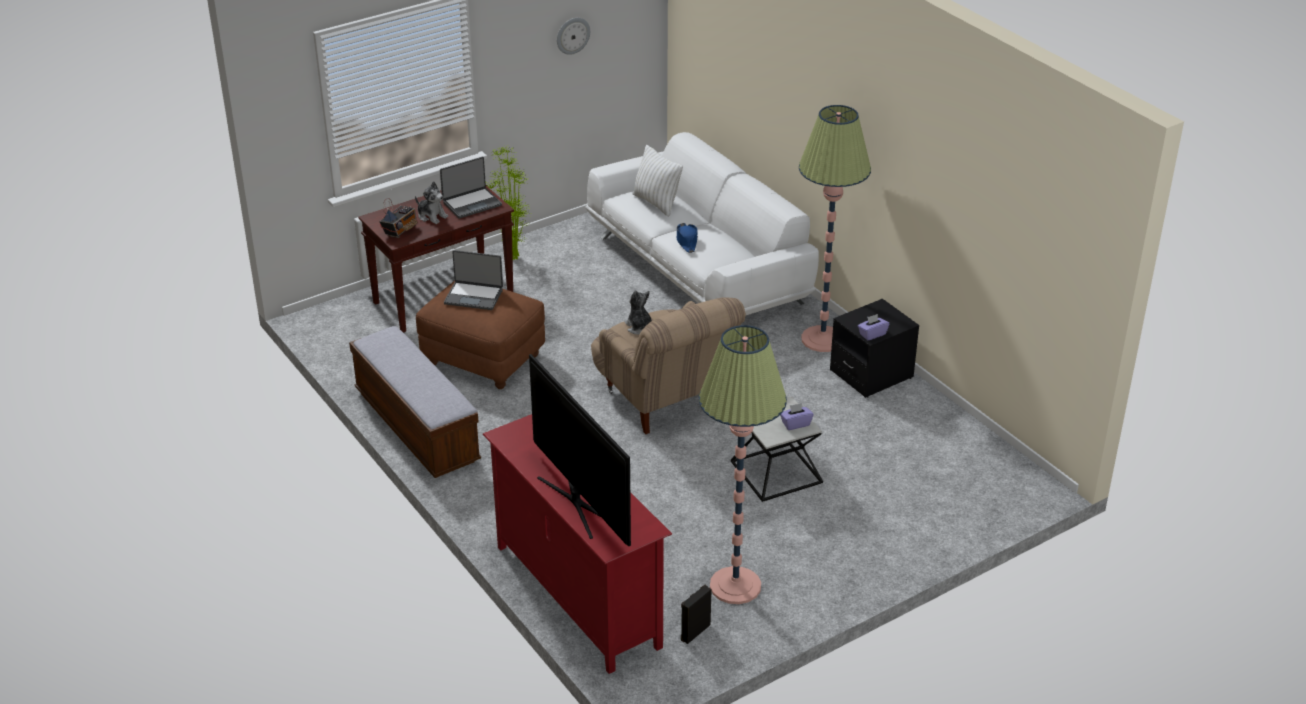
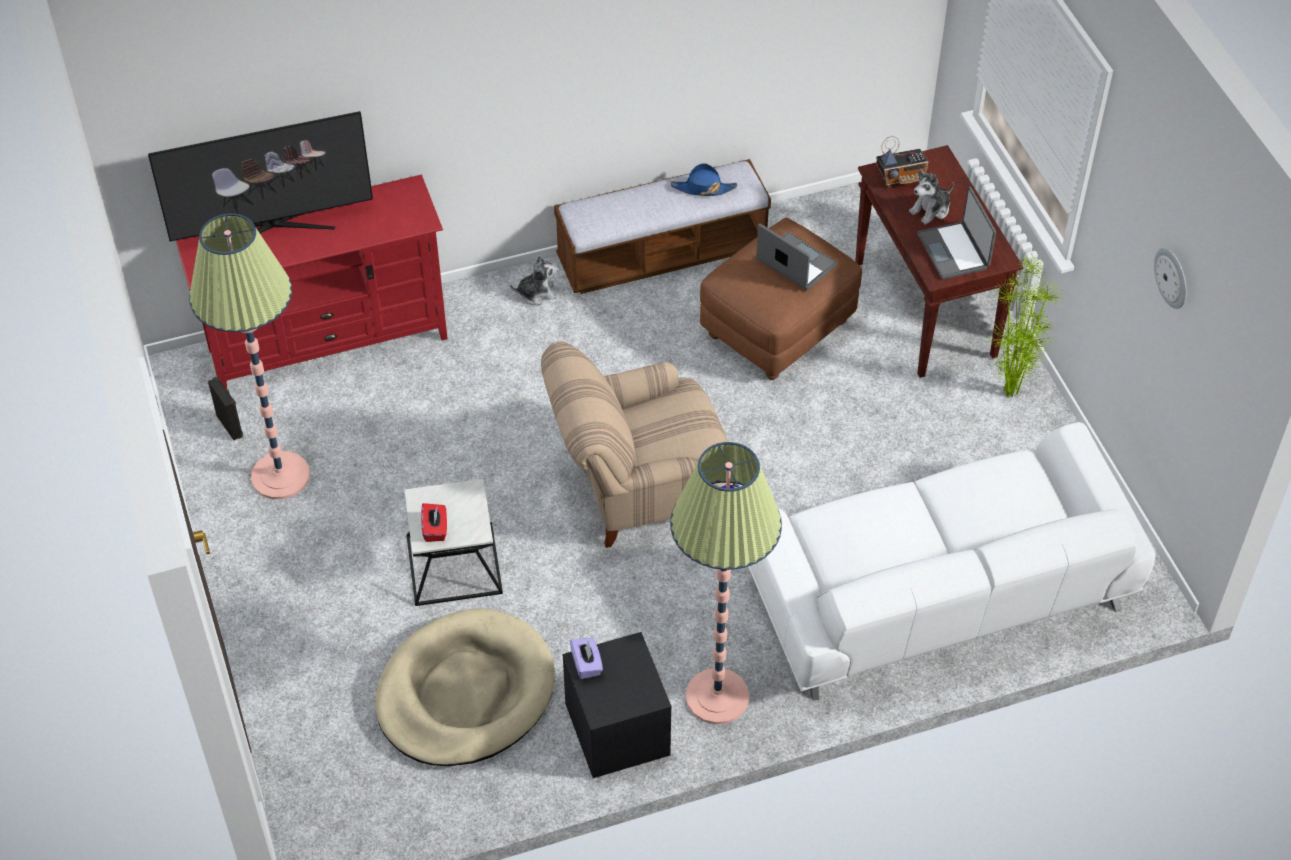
camera: 105 degrees right, 15 degrees up
radio [379,198,417,238] -> radio turned 60 degrees counterclockwise [876,136,928,188]
laptop [444,250,503,310] -> laptop turned 105 degrees clockwise [756,224,837,291]
plush toy [624,290,652,335] -> plush toy moved to [510,255,559,305]
white pillow [632,145,683,216] -> none
blue hat [677,223,698,253] -> blue hat moved to [671,163,737,196]
purple tissue box [780,403,813,430] -> red tissue box [421,503,447,542]
none -> beige dog bed [375,608,555,766]

